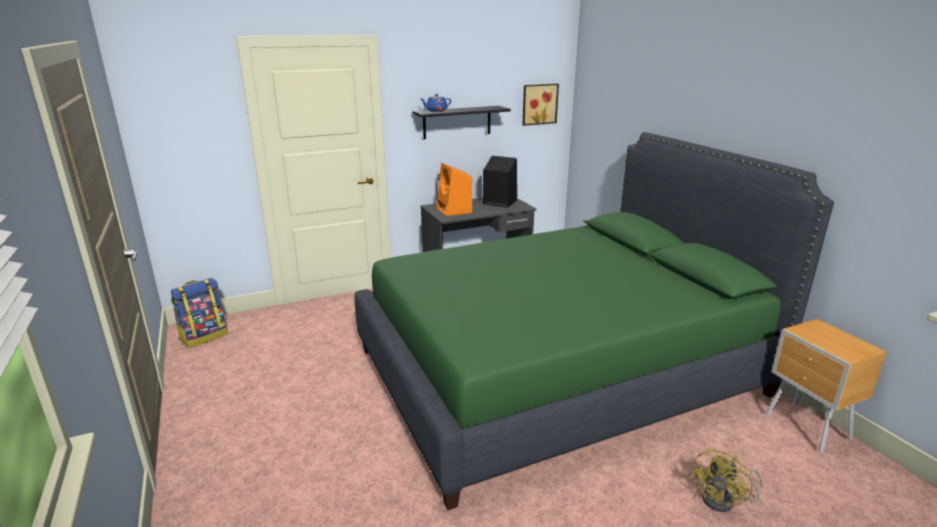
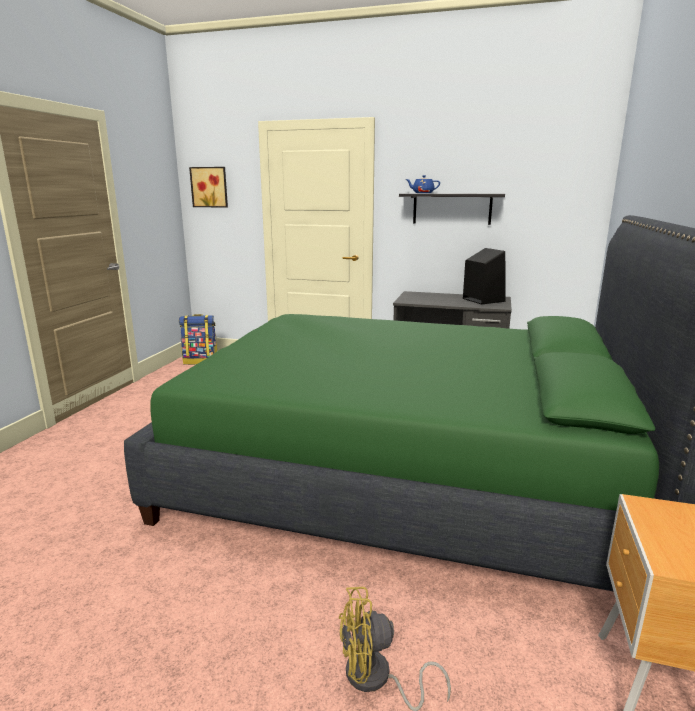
camera: 40 degrees right, 5 degrees down
orange speaker [437,163,472,216] -> none
picture [522,84,559,126] -> picture moved to [189,167,228,208]

